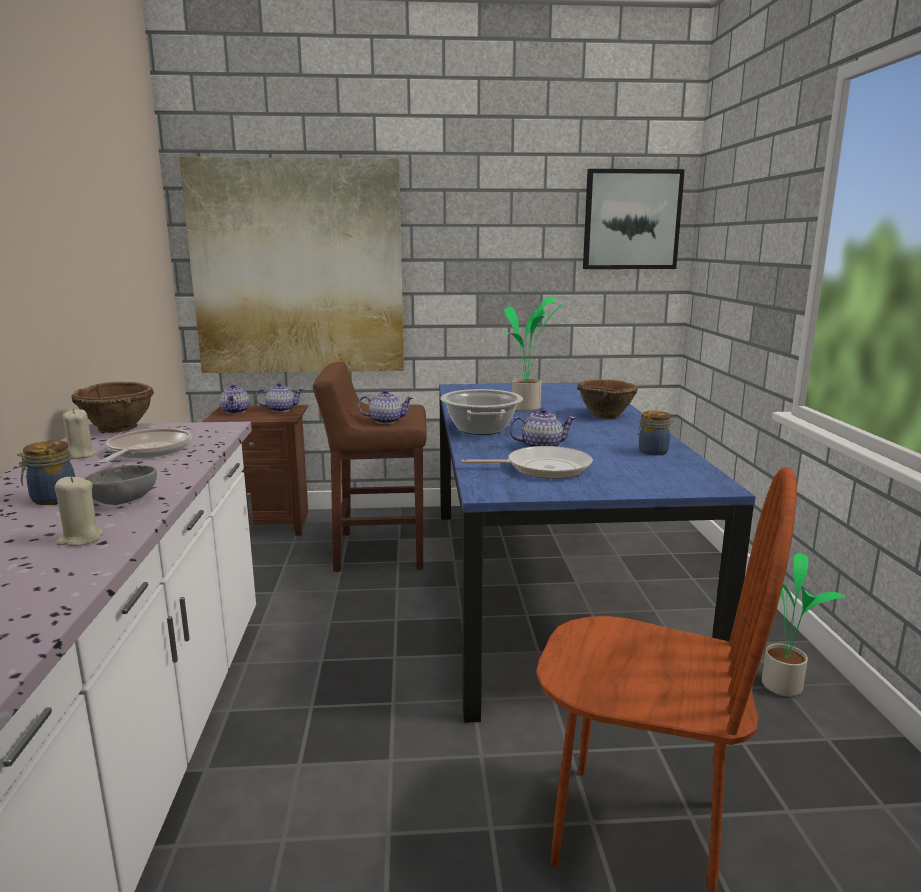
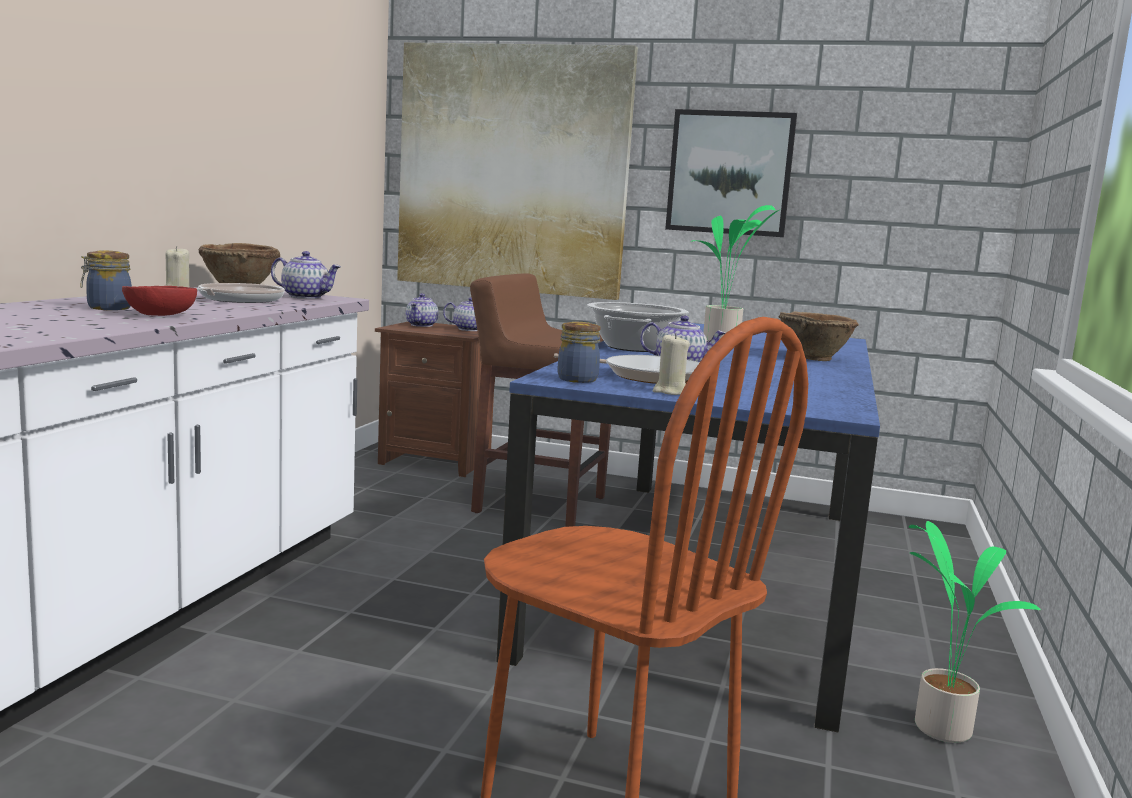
camera: 20 degrees right, 5 degrees down
beige candle [55,476,104,546] -> beige candle moved to [653,333,690,395]
grey bowl [84,465,157,505] -> red bowl [122,286,197,316]
teapot [358,389,413,424] -> teapot moved to [271,251,341,299]
picture [583,169,685,269] -> picture moved to [665,109,797,237]
jar [638,411,671,456] -> jar moved to [558,322,600,383]

